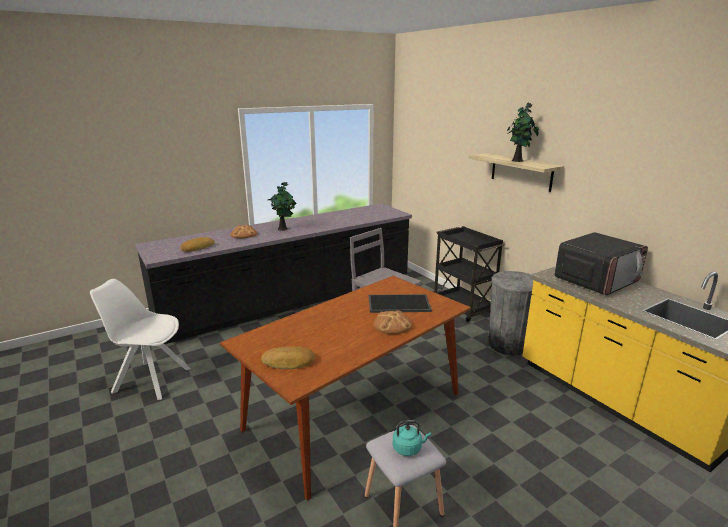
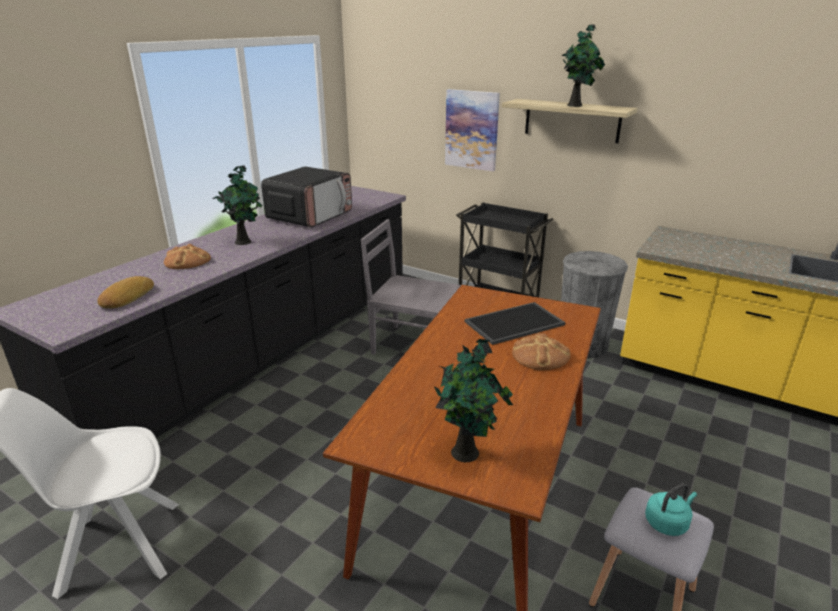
camera: 25 degrees left, 5 degrees up
bread [261,346,315,369] -> potted plant [434,339,513,462]
microwave [555,232,648,295] -> microwave moved to [261,167,352,227]
none -> picture [445,89,500,171]

